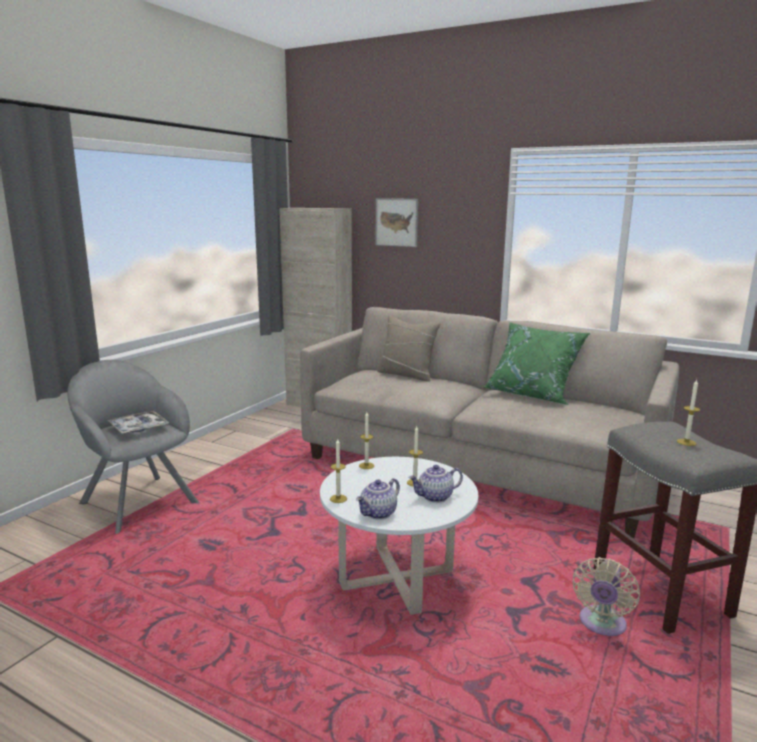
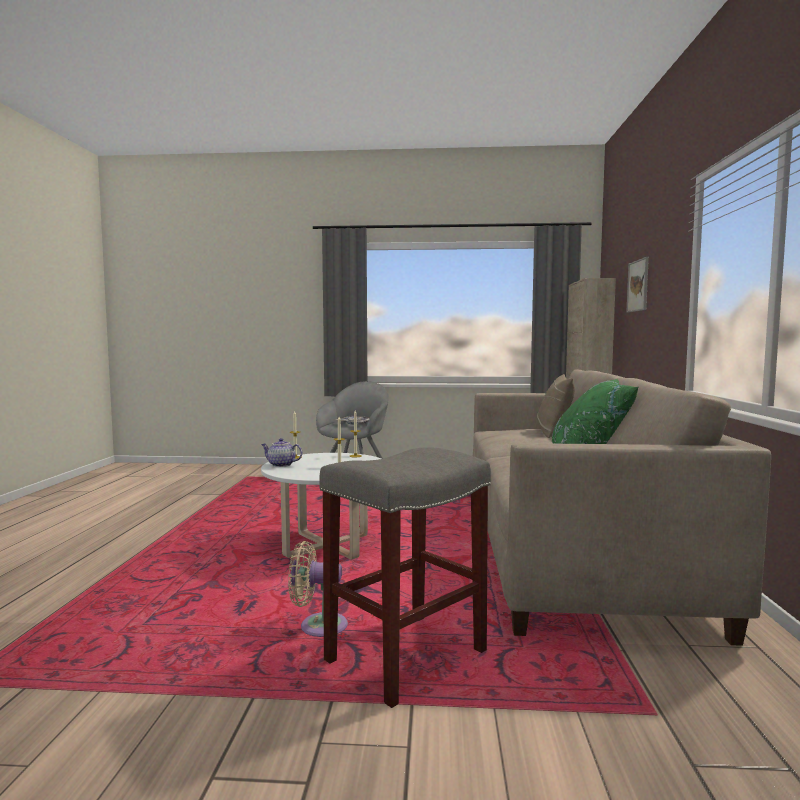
camera: 65 degrees right, 10 degrees down
teapot [409,465,463,503] -> none
candle [677,379,701,446] -> none

